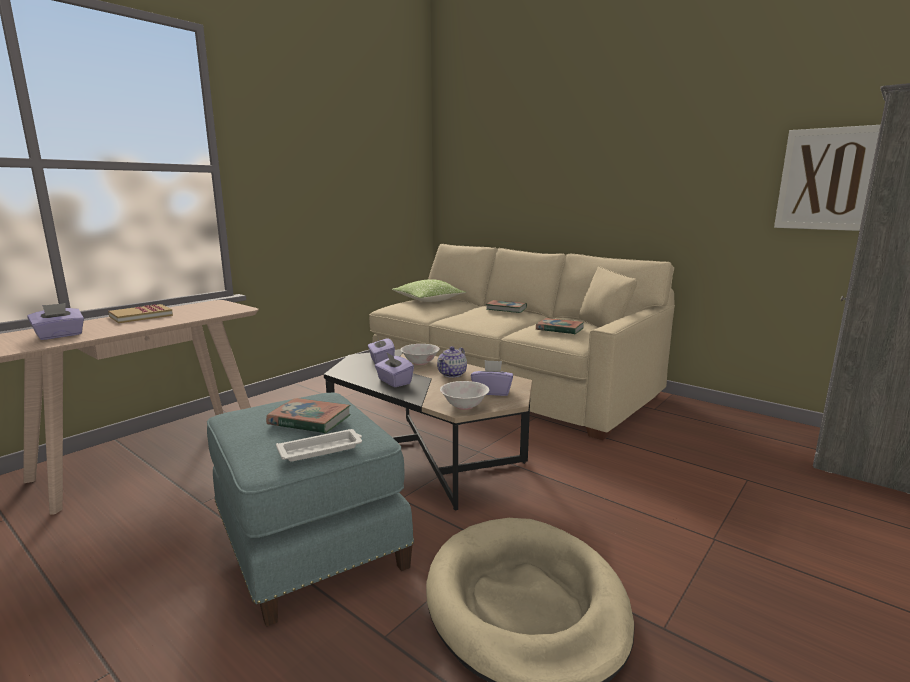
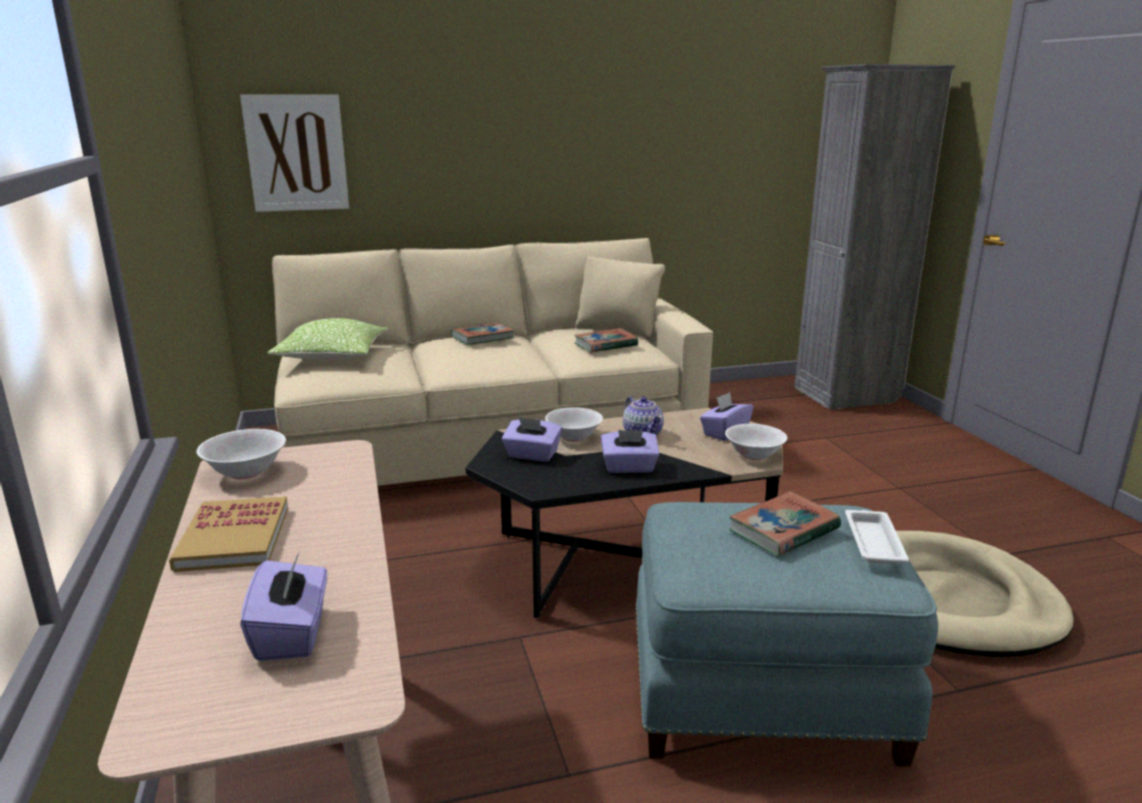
camera: 55 degrees left, 5 degrees up
picture [774,125,880,231] -> picture moved to [240,95,349,212]
none -> white bowl [196,429,286,480]

